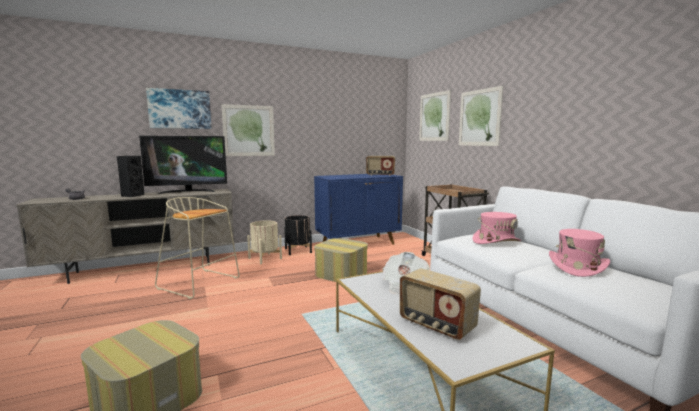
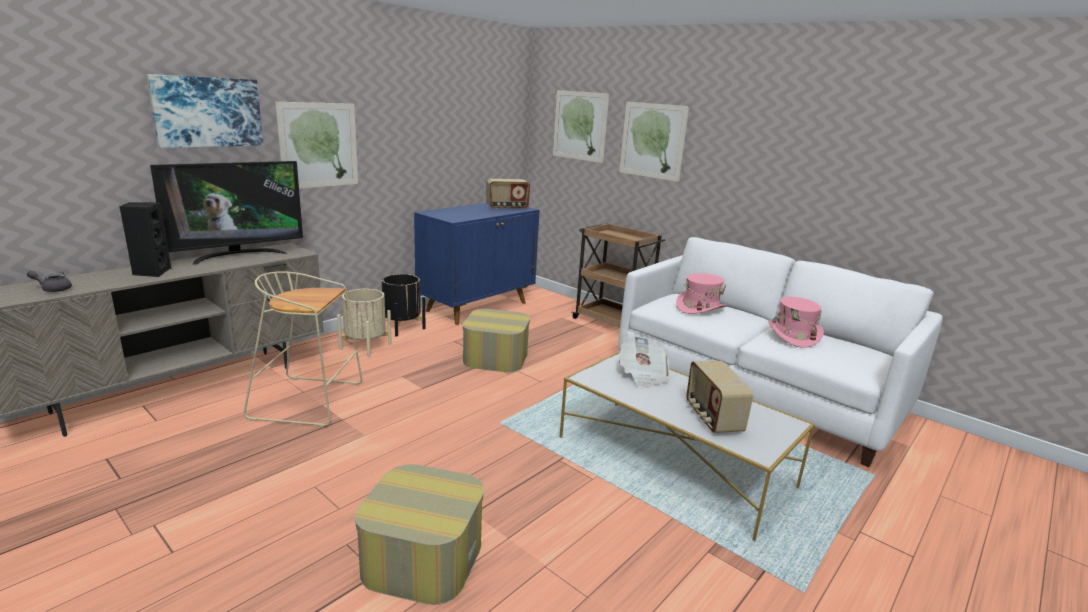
camera: 25 degrees left, 10 degrees up
radio [400,268,481,340] -> radio turned 60 degrees clockwise [686,361,753,433]

